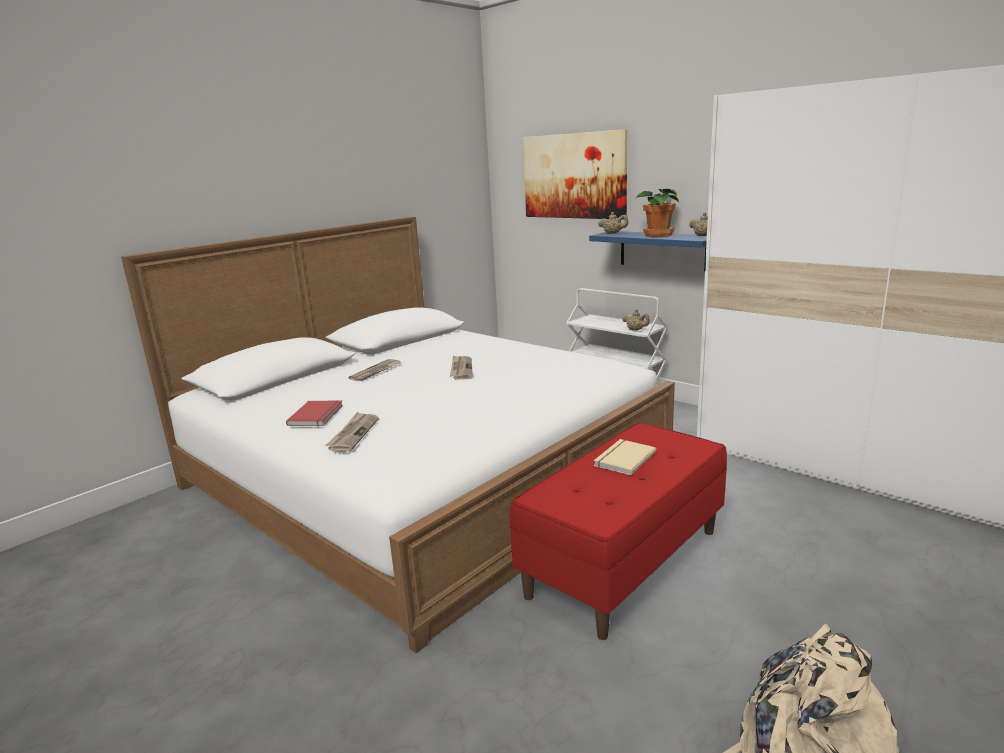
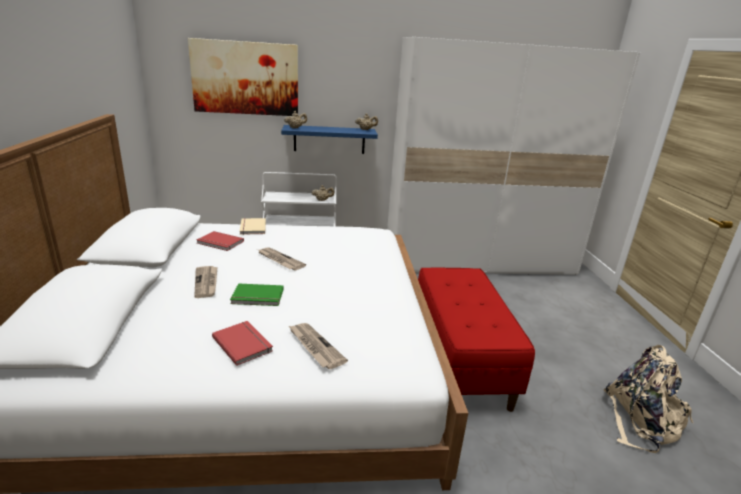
camera: 50 degrees left, 5 degrees up
beige book [594,439,656,476] -> beige book moved to [240,218,266,235]
potted plant [636,189,679,237] -> none
none -> red book [197,231,244,251]
none -> green book [230,283,284,306]

